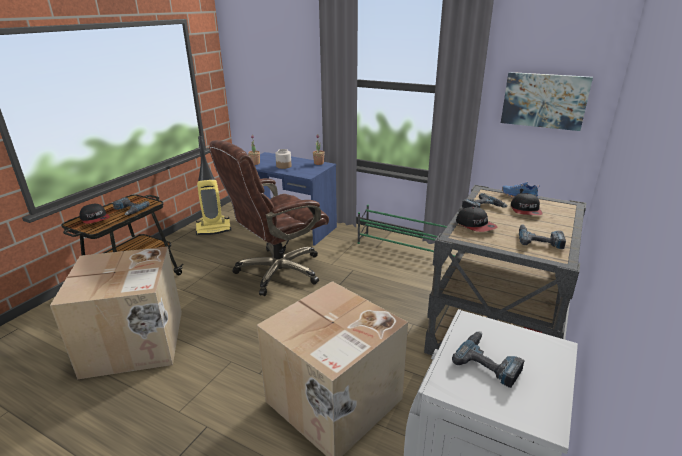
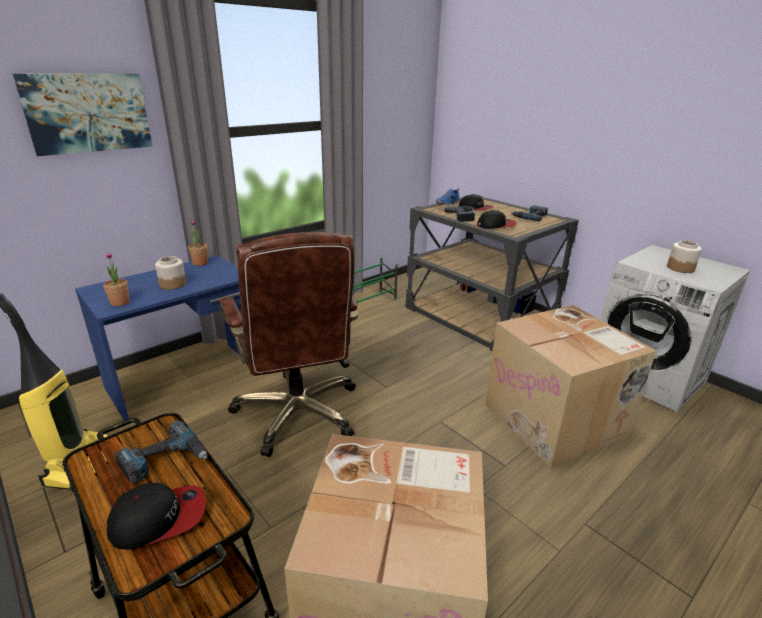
camera: 70 degrees left, 0 degrees up
power drill [452,331,525,388] -> jar [667,240,702,273]
picture [501,72,593,131] -> picture moved to [13,74,152,156]

